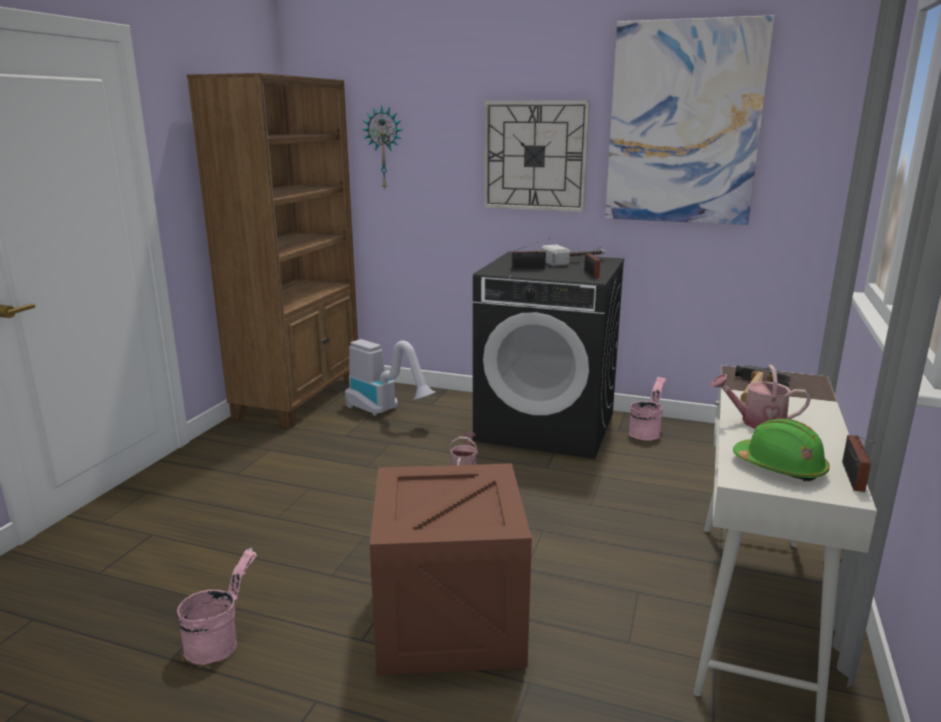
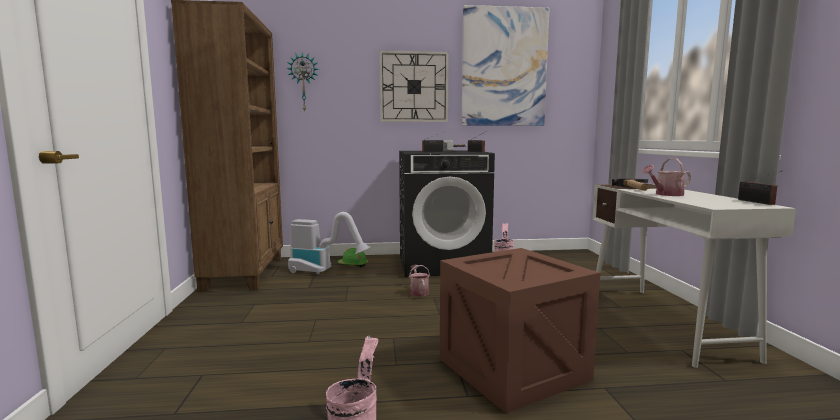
camera: 25 degrees left, 10 degrees down
green hard hat [733,418,830,481] -> green hard hat moved to [338,248,368,267]

